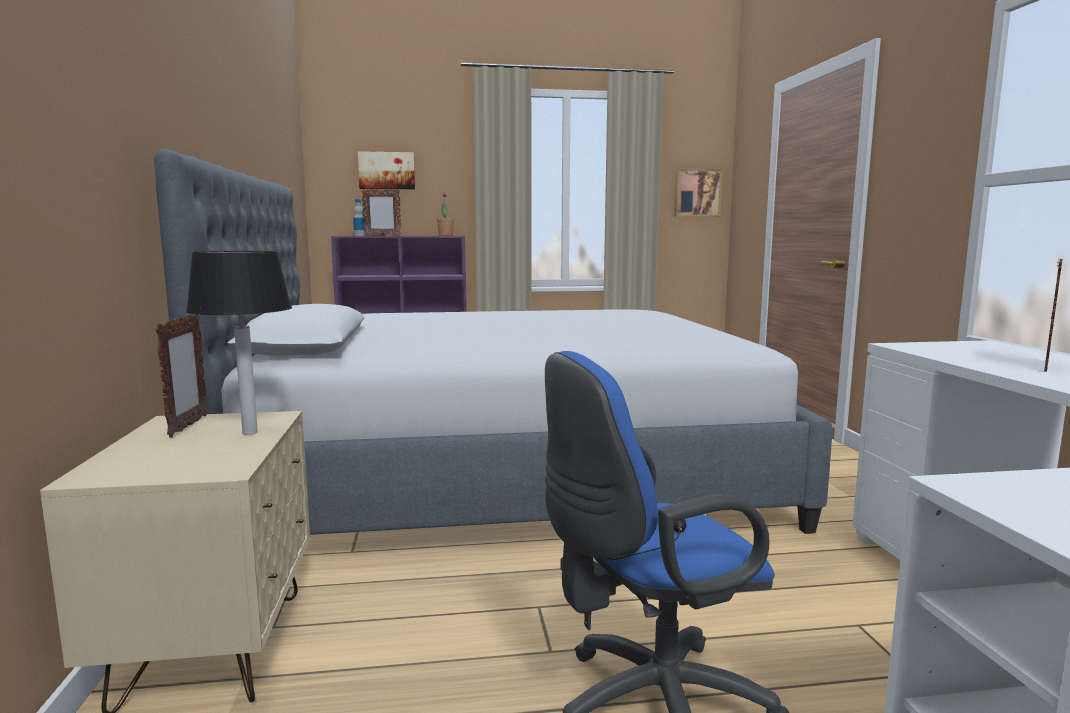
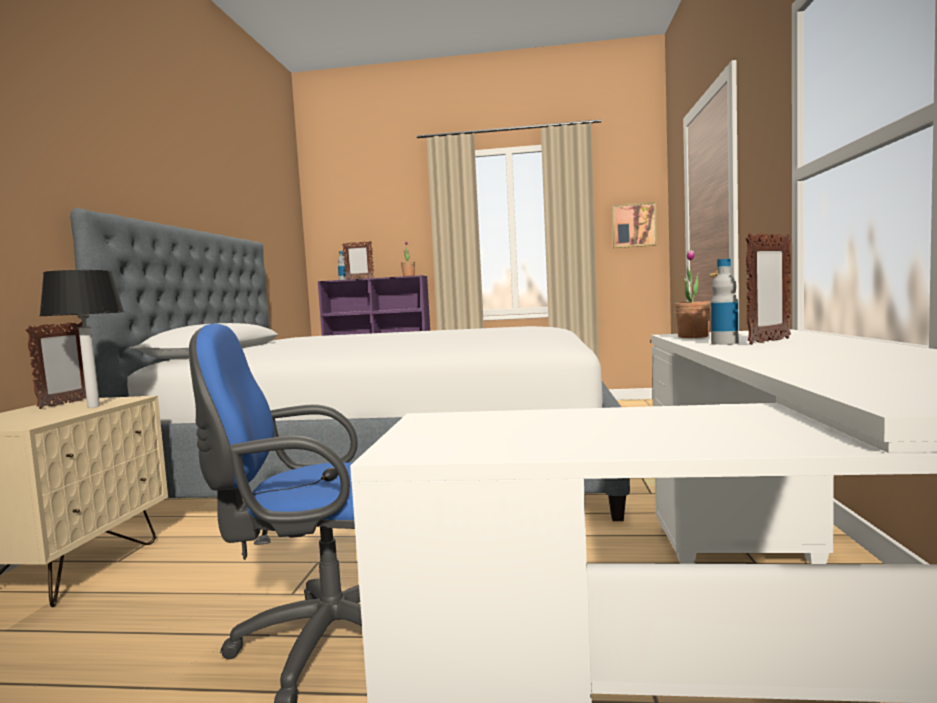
camera: 15 degrees right, 5 degrees down
picture [358,151,415,189] -> none
none -> potted plant [674,250,711,338]
none -> bottle [711,259,739,345]

